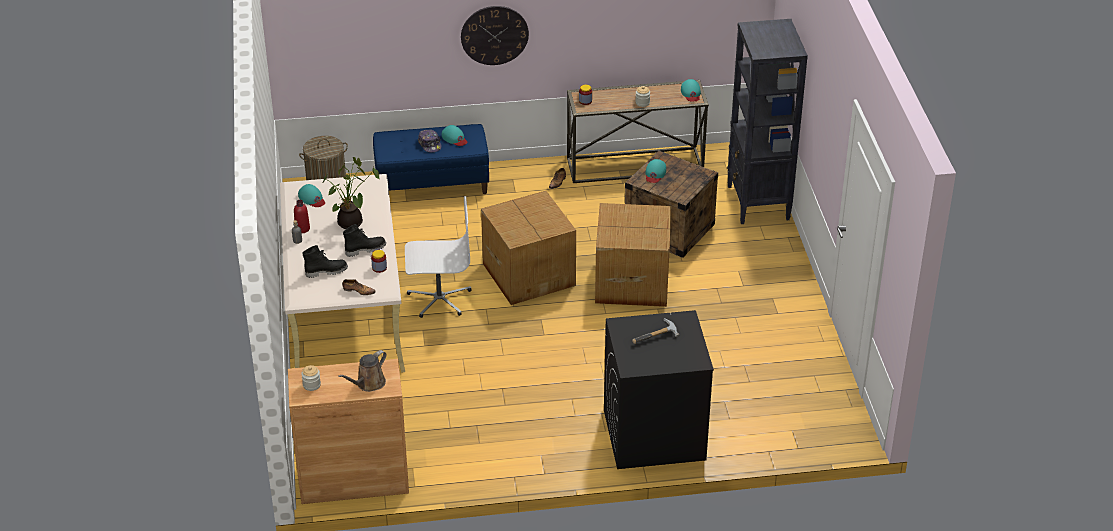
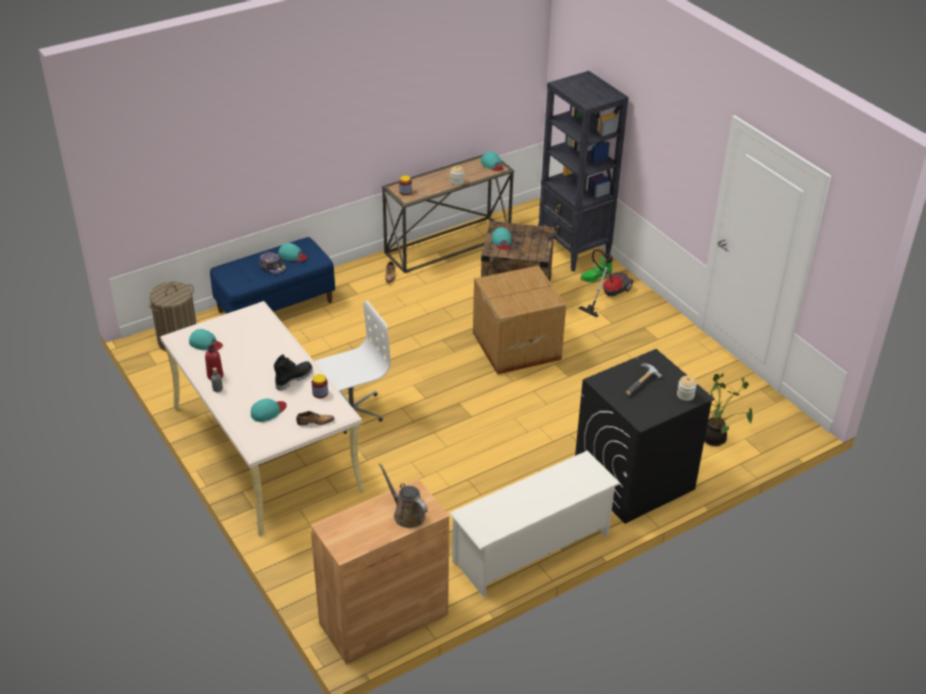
camera: 25 degrees left, 0 degrees up
jar [301,365,321,391] -> jar moved to [677,376,697,401]
black boot [302,245,348,278] -> turquoise cap [251,399,287,422]
potted plant [323,157,379,229] -> potted plant moved to [704,373,753,446]
brown watering can [338,350,386,392] -> brown watering can turned 120 degrees clockwise [379,463,428,528]
wall clock [461,6,529,65] -> none
cardboard box [481,191,576,305] -> none
none -> white shoe rack [450,450,621,597]
none -> vacuum cleaner [579,249,634,318]
none -> green boot [581,254,613,282]

